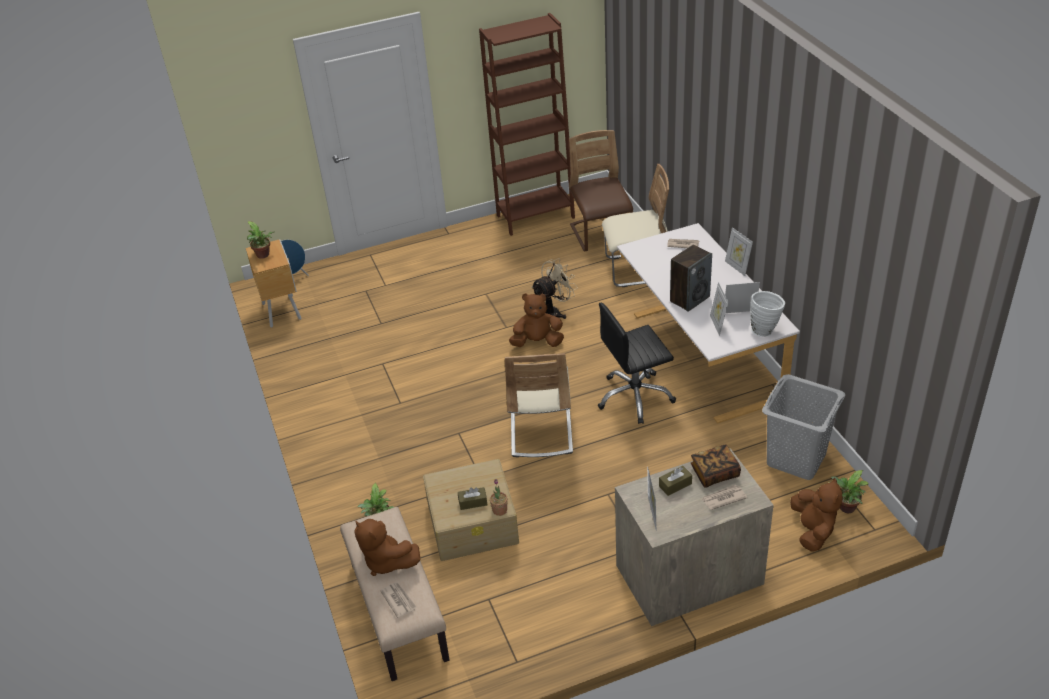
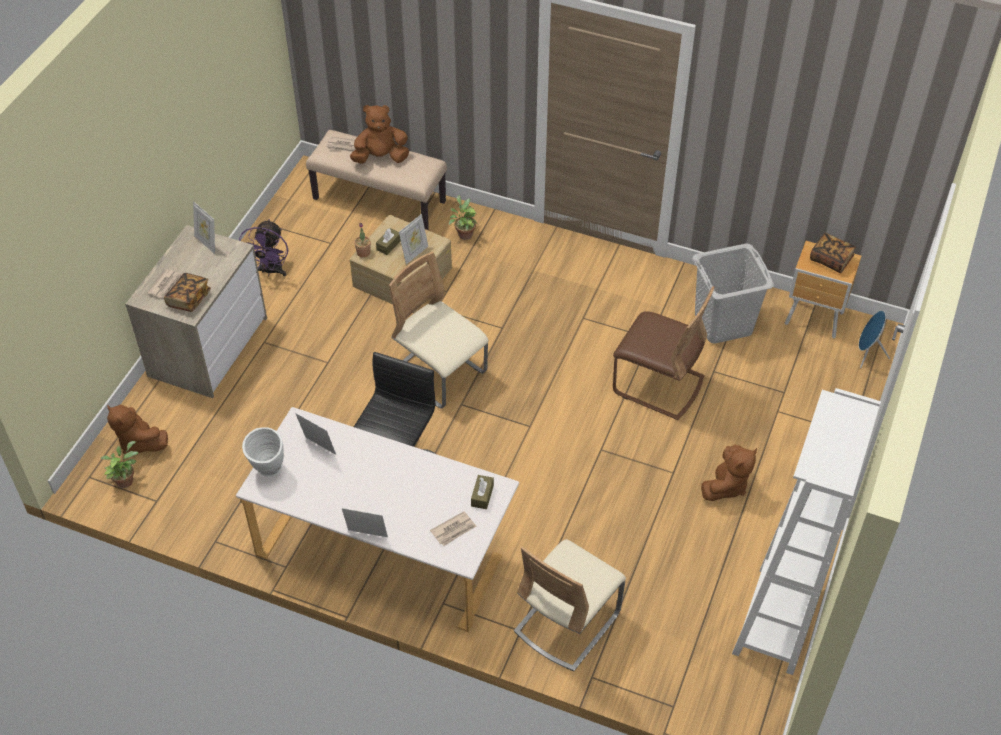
camera: 130 degrees right, 10 degrees up
potted plant [247,221,274,259] -> book [810,233,856,273]
brown bookcase [479,13,575,236] -> white bookcase [732,388,881,675]
brown plush toy [509,293,564,347] -> brown plush toy moved to [701,445,757,501]
beige fan [531,258,578,319] -> none
brown chair [569,130,633,252] -> brown chair moved to [613,286,715,420]
brown tissue box [659,466,692,496] -> brown tissue box moved to [471,475,494,509]
speaker [670,245,712,312] -> none
picture frame [725,282,760,313] -> picture frame moved to [399,214,428,264]
grey laundry basket [762,374,845,480] -> grey laundry basket moved to [693,243,774,344]
none -> purple fan [239,219,288,276]

